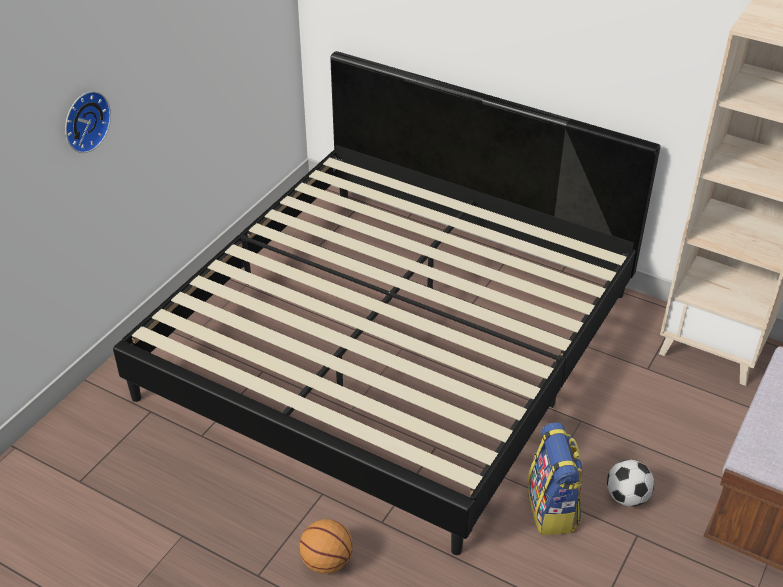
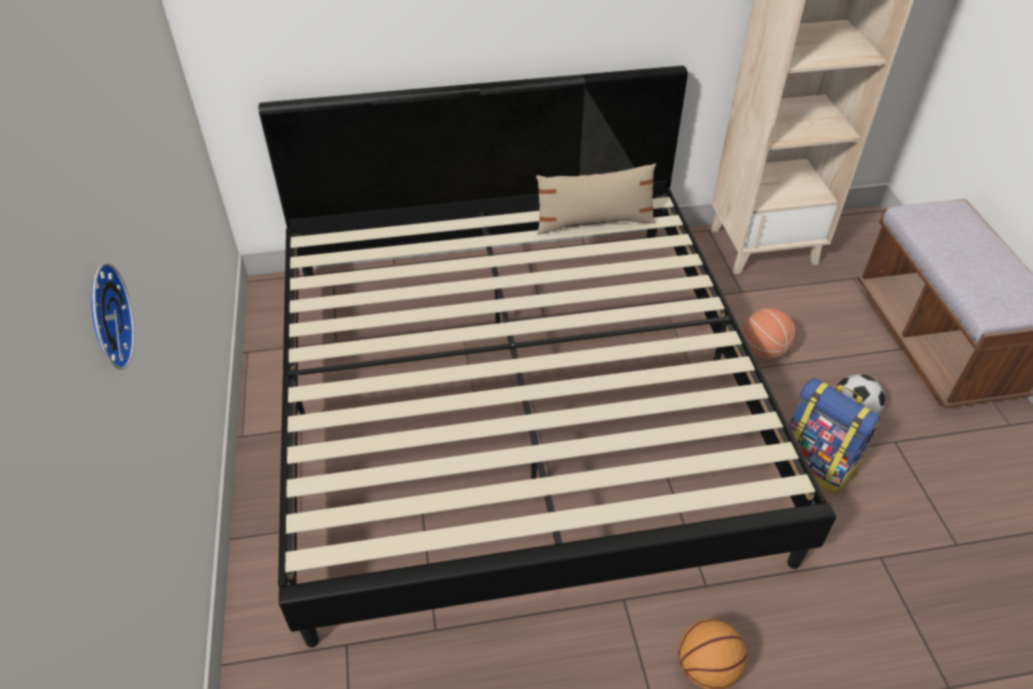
camera: 40 degrees left, 5 degrees up
none -> beige pillow [536,163,656,235]
none -> basketball [743,308,796,359]

